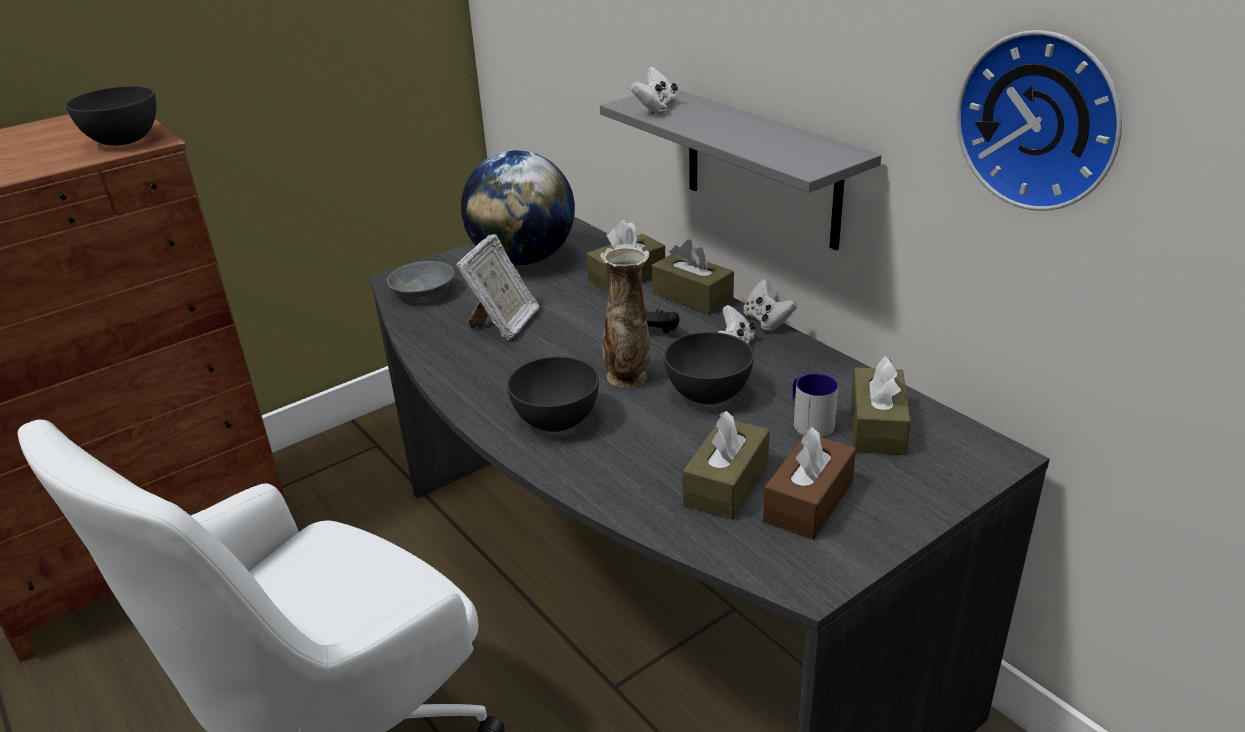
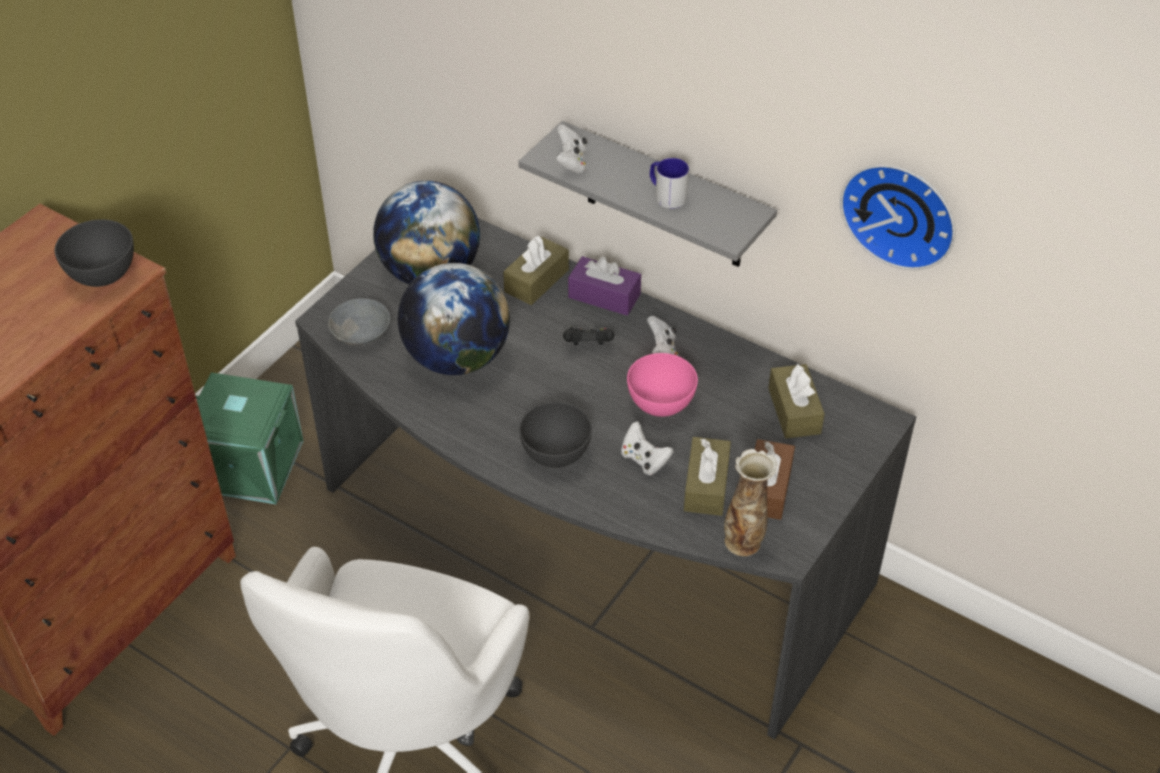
camera: 20 degrees left, 15 degrees up
picture frame [456,234,540,341] -> globe [398,263,510,375]
vase [600,244,650,388] -> vase moved to [724,449,777,556]
brown tissue box [652,240,734,315] -> purple tissue box [568,256,641,316]
grey bowl [664,332,754,404] -> pink bowl [627,353,698,417]
white game controller [743,279,797,331] -> white game controller moved to [621,421,674,475]
mug [792,373,838,437] -> mug moved to [650,158,689,209]
none -> green storage box [195,372,303,504]

